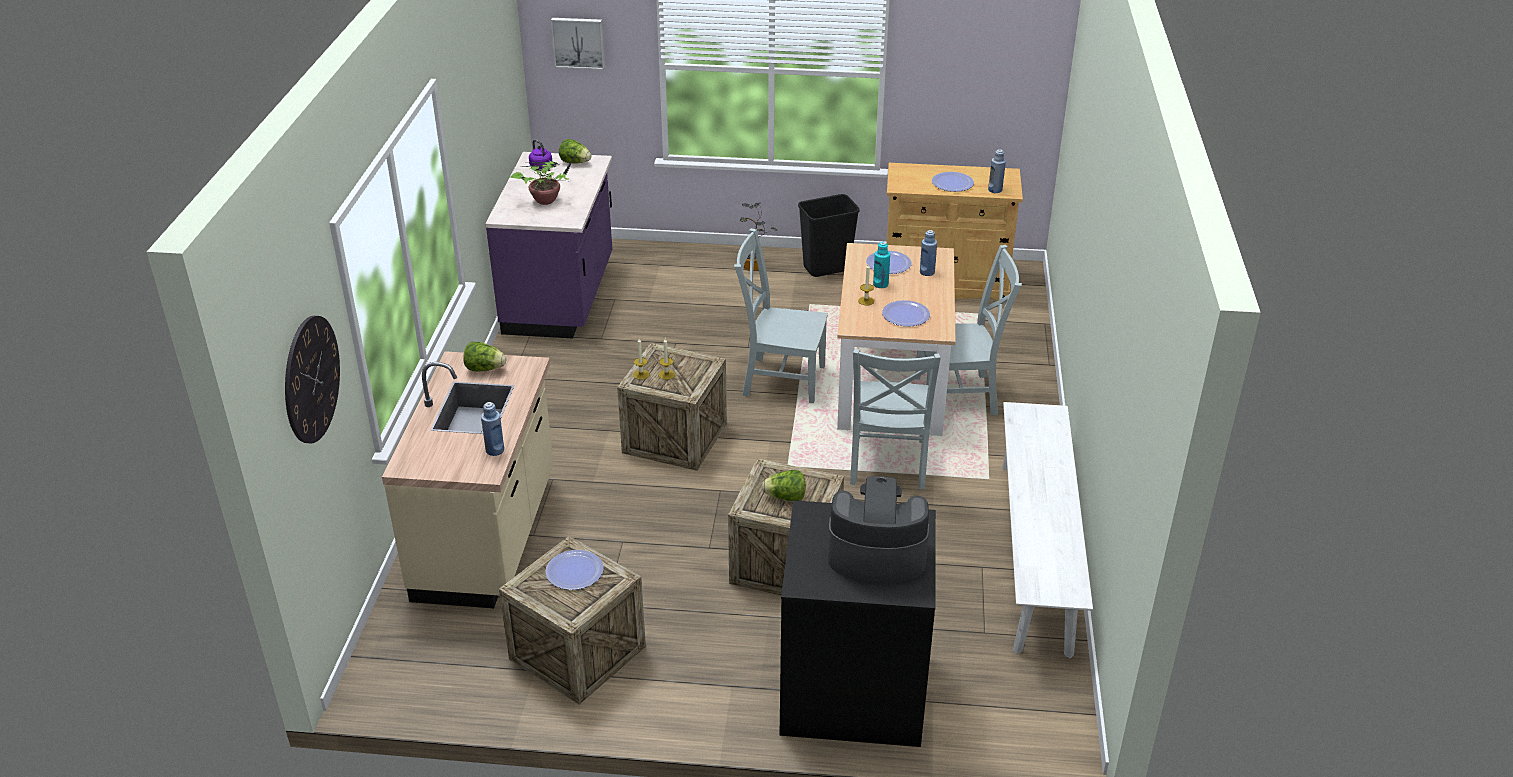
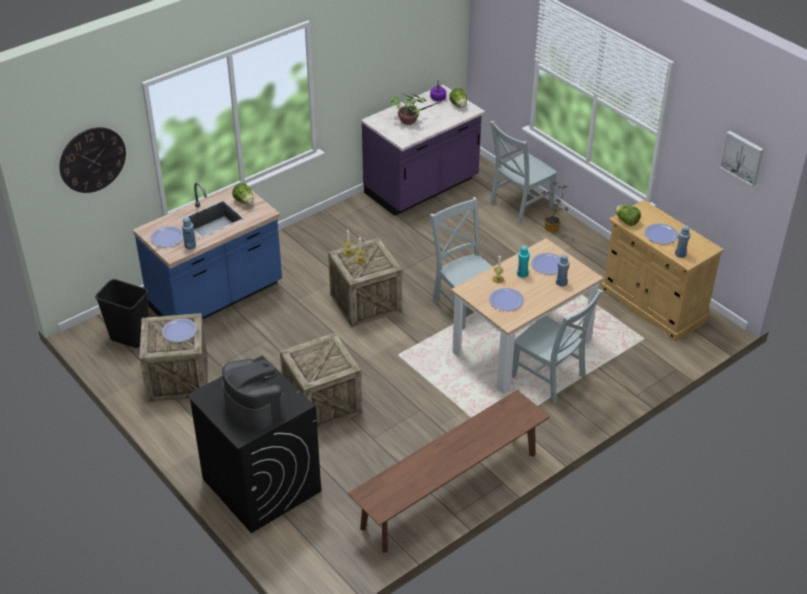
camera: 45 degrees right, 5 degrees up
beige counter [382,351,554,608] -> blue counter [133,182,282,320]
picture [551,18,605,70] -> picture moved to [719,131,764,186]
lettuce [762,470,806,501] -> lettuce moved to [615,205,641,226]
black trash can [798,194,860,277] -> black trash can moved to [95,279,149,348]
grey chair [850,349,941,490] -> grey chair moved to [490,121,557,224]
white bench [1002,402,1093,658] -> brown bench [348,390,550,553]
none -> plate [150,226,184,247]

